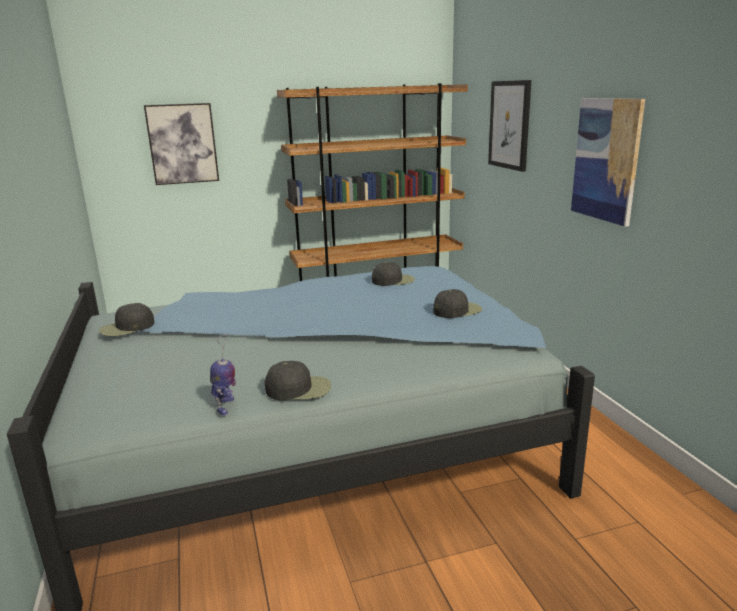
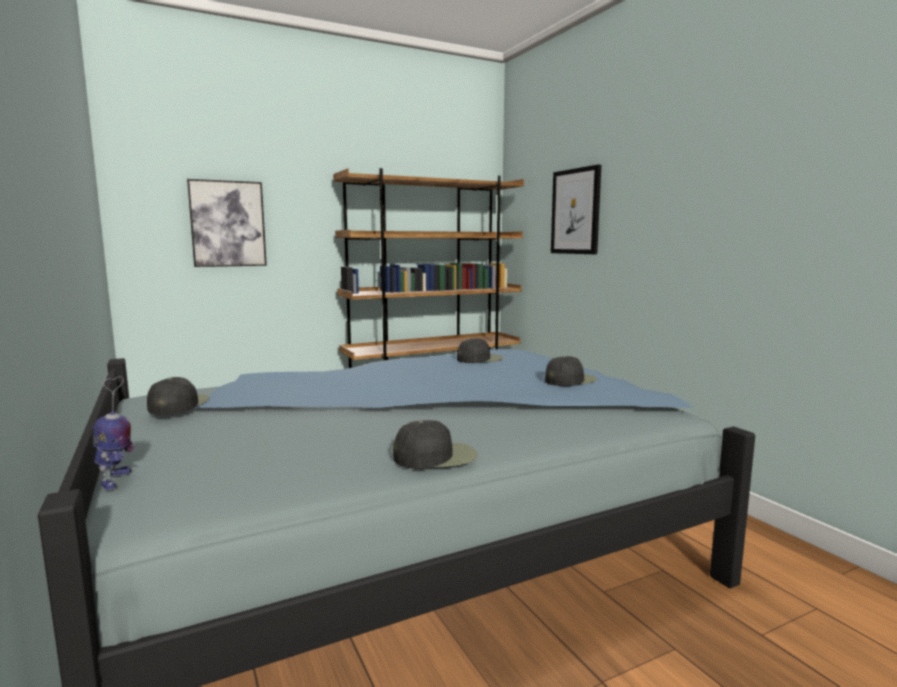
camera: 10 degrees left, 10 degrees down
black cap [99,303,154,336] -> black cap turned 135 degrees clockwise [147,377,210,415]
toy robot [210,334,236,416] -> toy robot moved to [93,376,134,490]
picture [571,98,645,227] -> none

